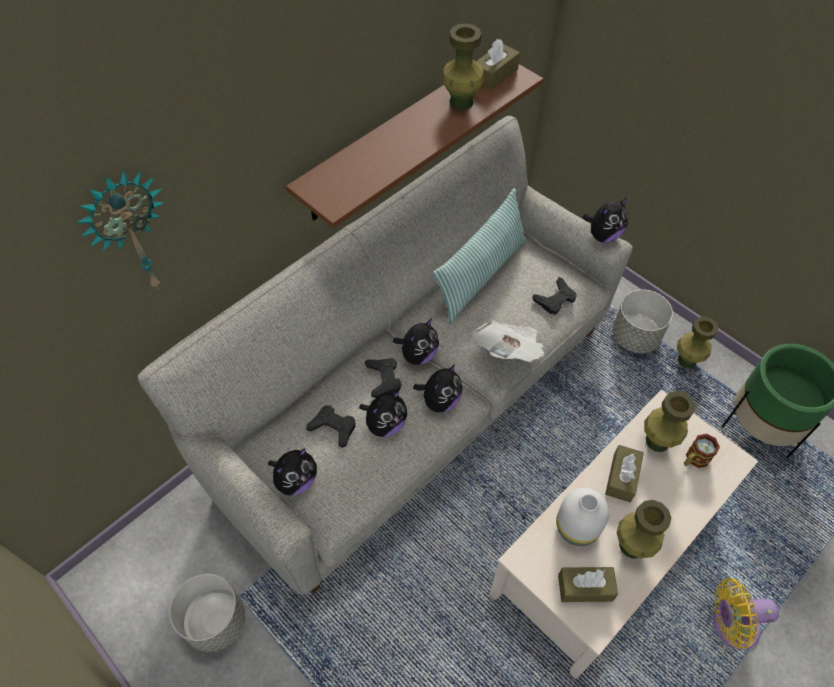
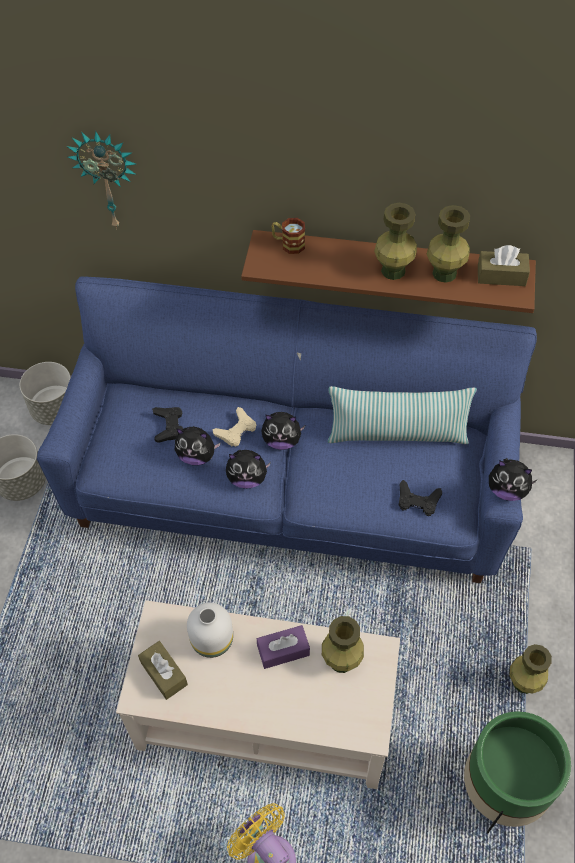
camera: 55 degrees right, 0 degrees up
grey sofa [138,116,633,596] -> blue sofa [37,276,537,583]
plush toy [268,448,317,496] -> none
black game controller [365,358,402,398] -> beige game controller [213,407,256,447]
newspaper [471,320,545,362] -> none
brown tissue box [605,445,644,502] -> purple tissue box [257,625,310,669]
grey planter [612,290,673,353] -> grey planter moved to [20,362,71,425]
green vase [617,500,671,559] -> green vase moved to [374,203,417,280]
mug [684,434,720,468] -> mug moved to [271,218,305,254]

